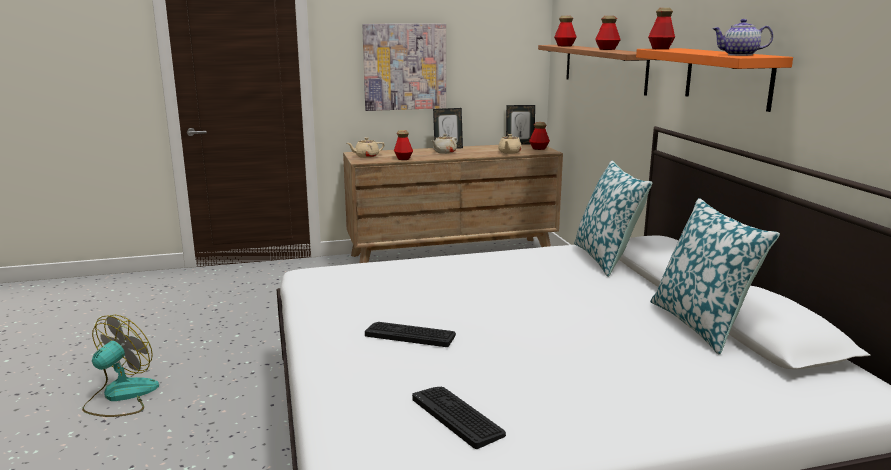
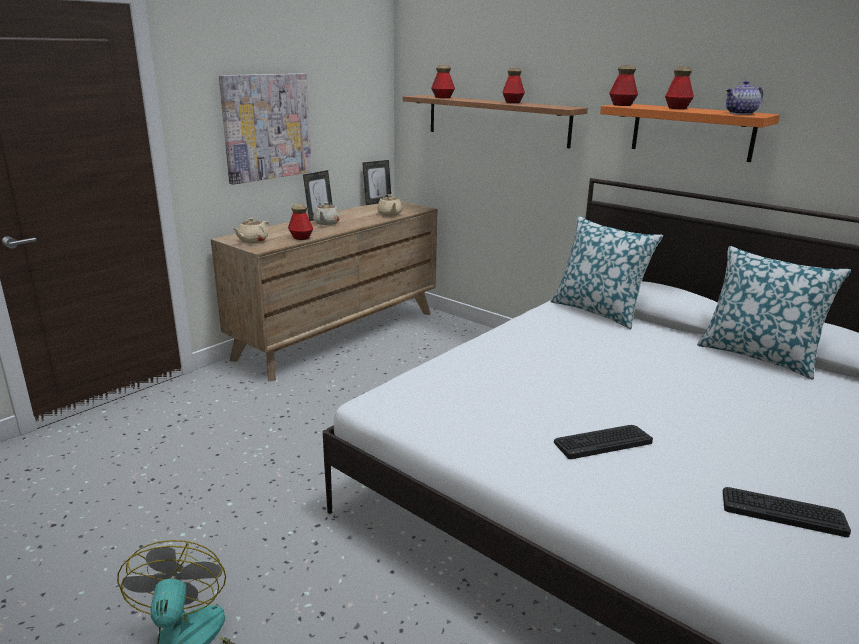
camera: 35 degrees left, 5 degrees up
bottle [529,122,550,150] -> bottle moved to [665,67,694,109]

